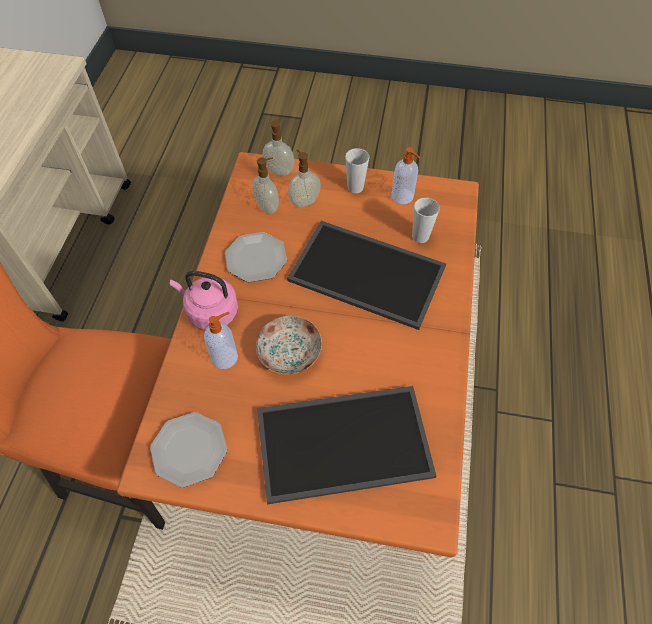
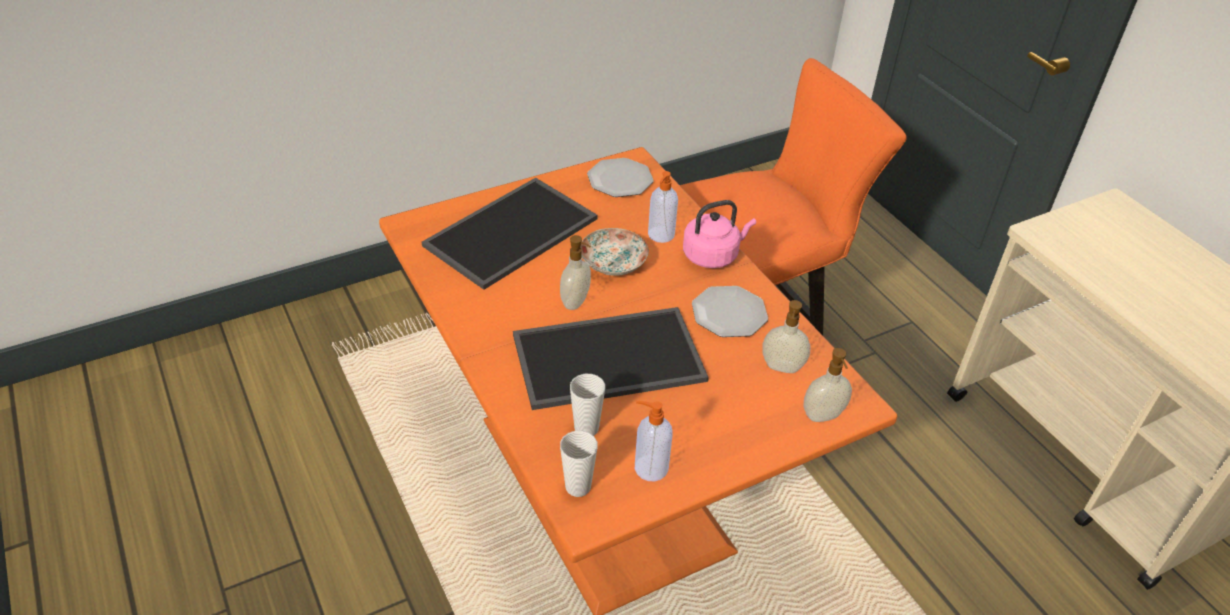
camera: 140 degrees right, 15 degrees down
soap dispenser [288,150,321,208] -> soap dispenser moved to [560,235,591,310]
cup [345,148,369,194] -> cup moved to [560,431,598,497]

